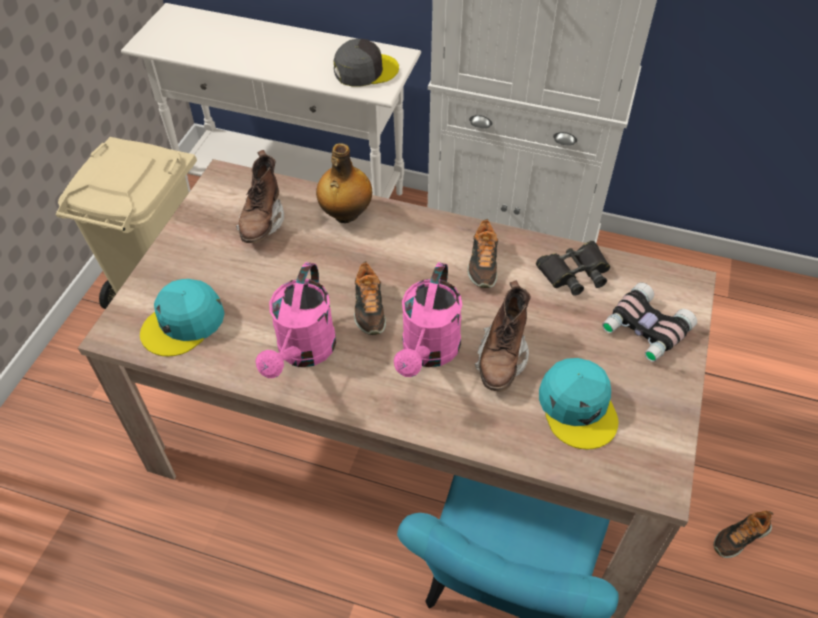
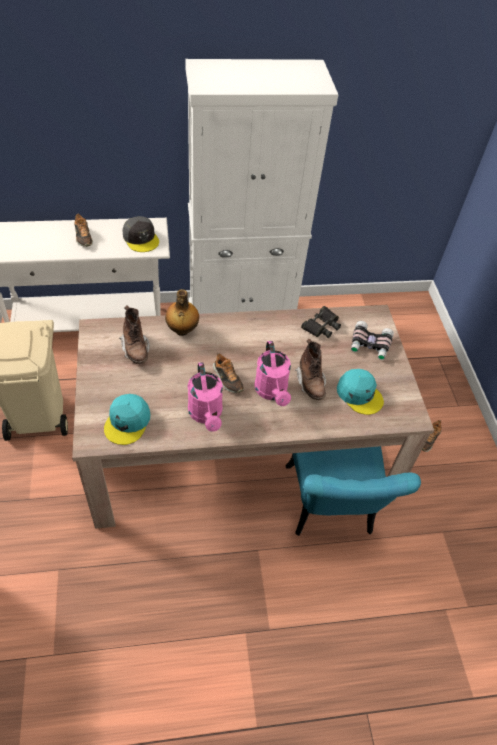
camera: 30 degrees left, 0 degrees up
grey cap [334,39,399,87] -> grey cap turned 105 degrees clockwise [123,216,159,252]
shoe [467,219,498,288] -> shoe moved to [74,213,93,247]

